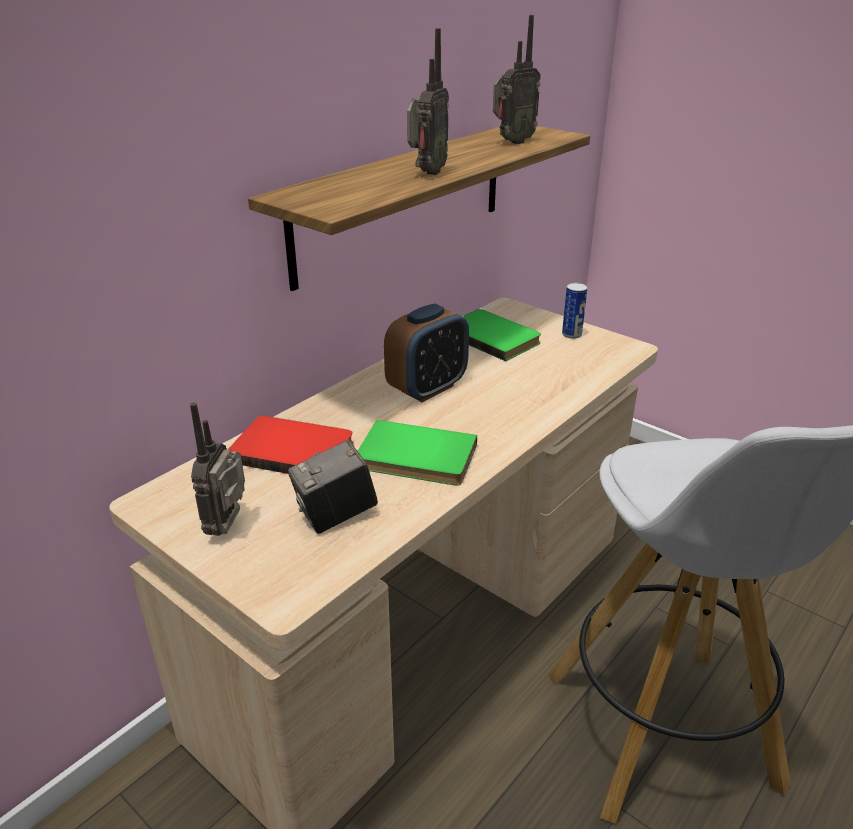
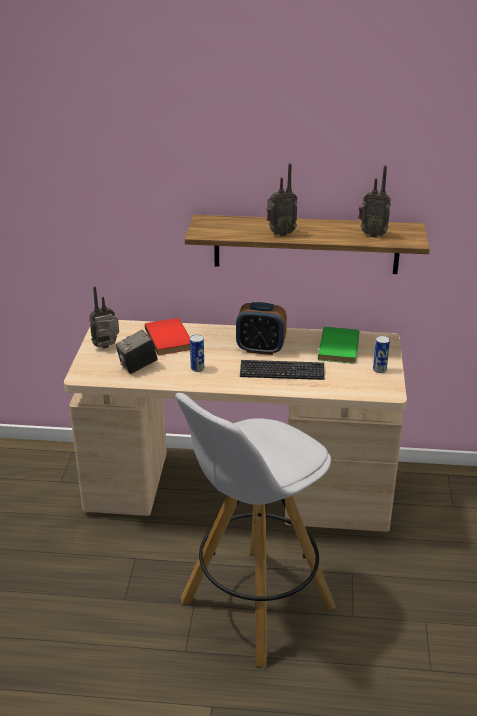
camera: 55 degrees right, 0 degrees up
camera [288,440,378,534] -> camera turned 60 degrees counterclockwise [115,330,158,374]
green book [358,420,477,485] -> can [190,335,204,372]
none -> keyboard [240,360,325,380]

